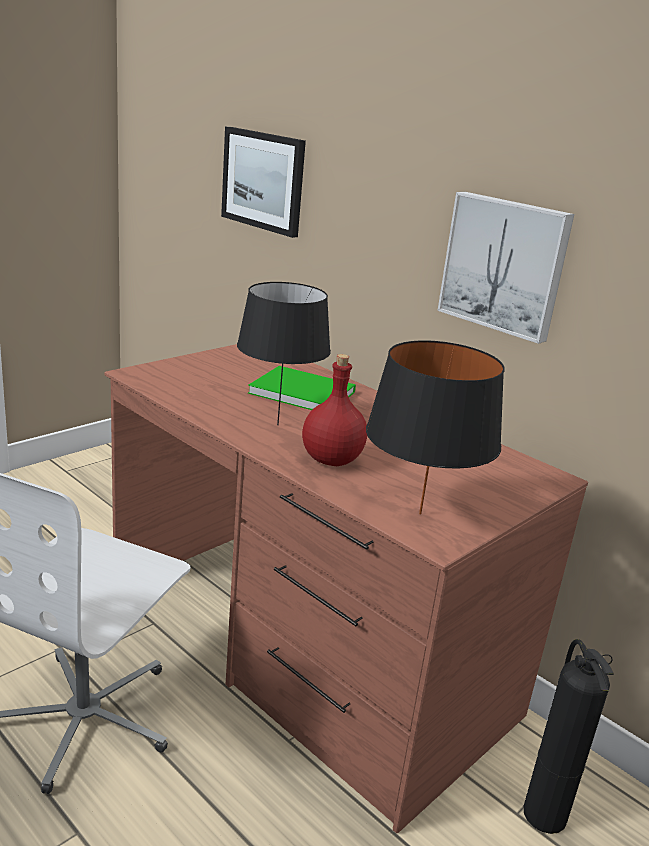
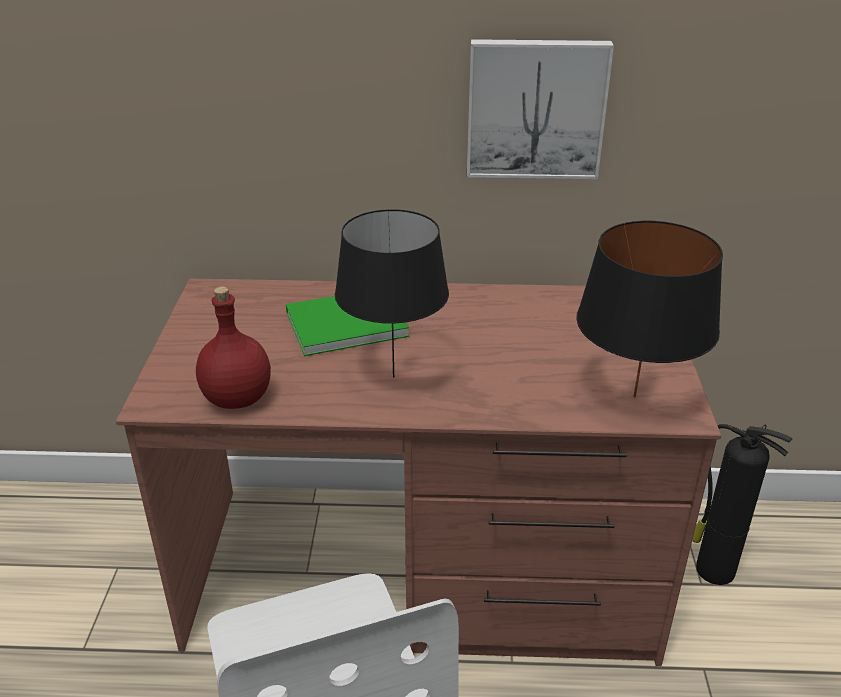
camera: 40 degrees left, 10 degrees up
picture [221,127,306,238] -> none
red bottle [302,354,367,466] -> red bottle moved to [196,286,271,409]

